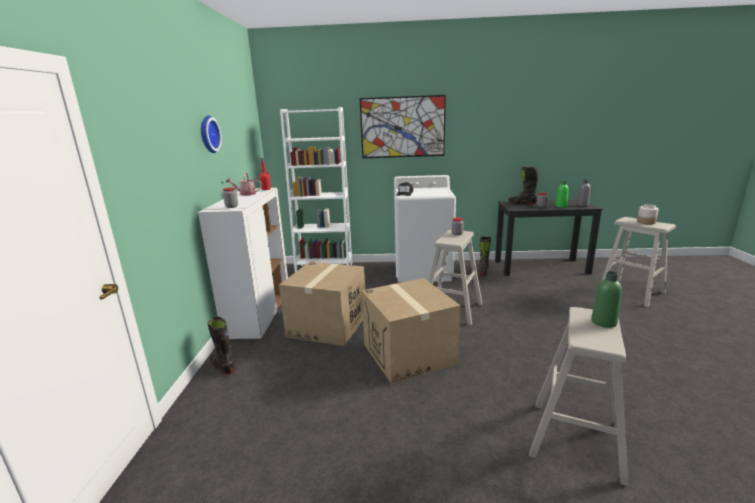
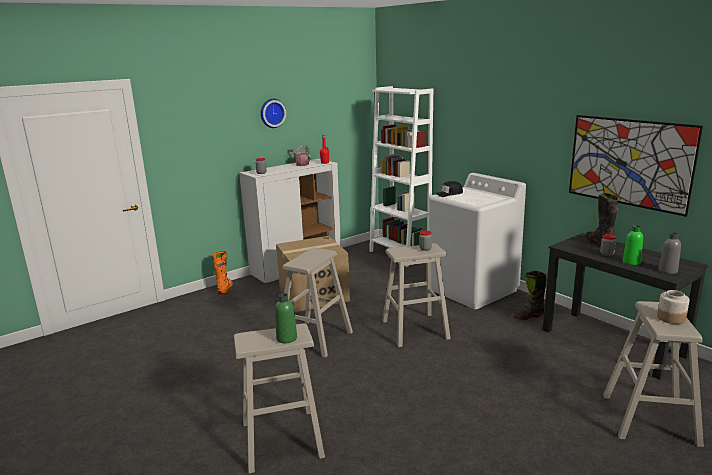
camera: 50 degrees right, 0 degrees up
black boot [207,317,235,375] -> orange boot [212,251,233,295]
picture [360,95,446,158] -> picture moved to [569,115,703,217]
cardboard box [362,278,460,384] -> beige stool [282,248,353,358]

